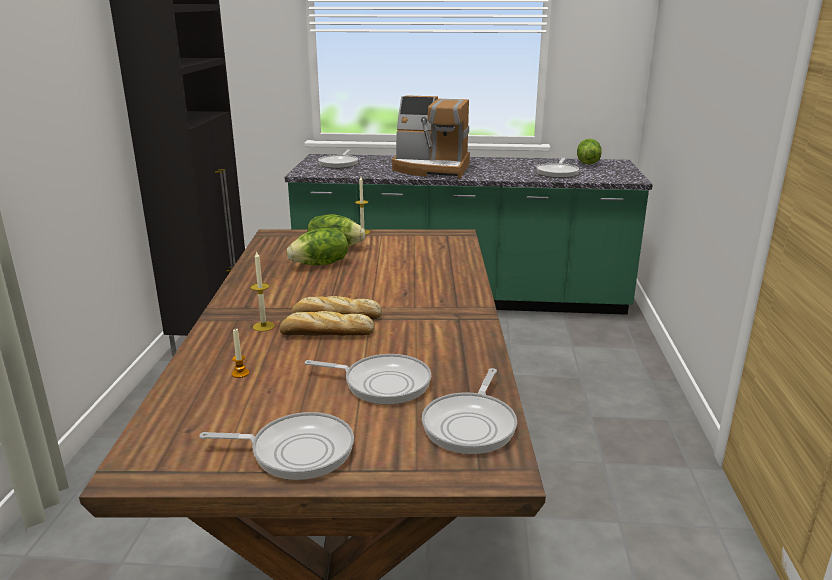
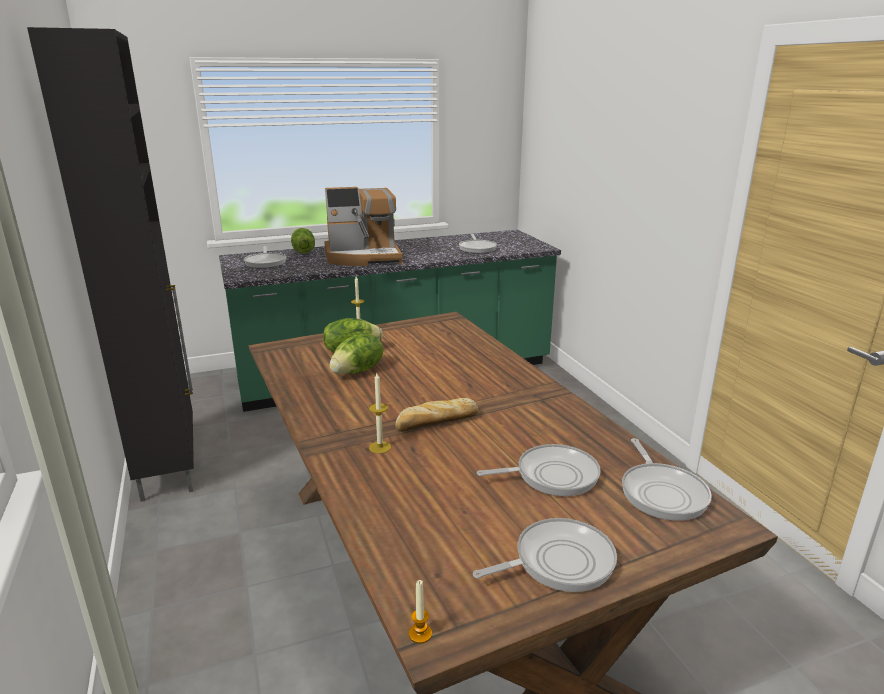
camera: 25 degrees left, 0 degrees up
candle [232,329,249,378] -> candle moved to [409,580,432,644]
bread [279,311,375,335] -> none
lettuce [577,139,602,164] -> lettuce moved to [291,228,315,253]

